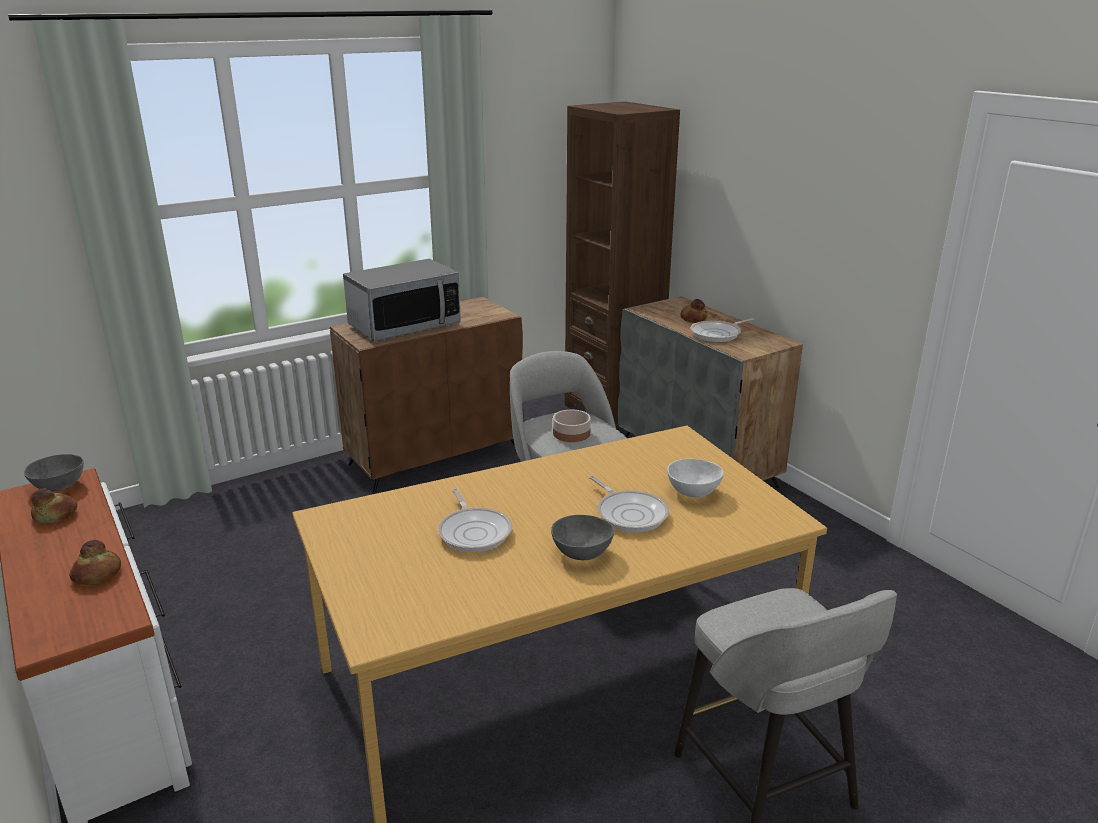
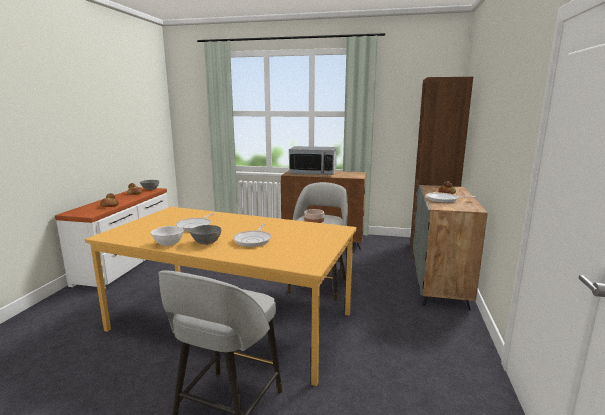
camera: 45 degrees right, 10 degrees down
white bowl [667,459,724,497] -> white bowl moved to [151,226,183,246]

